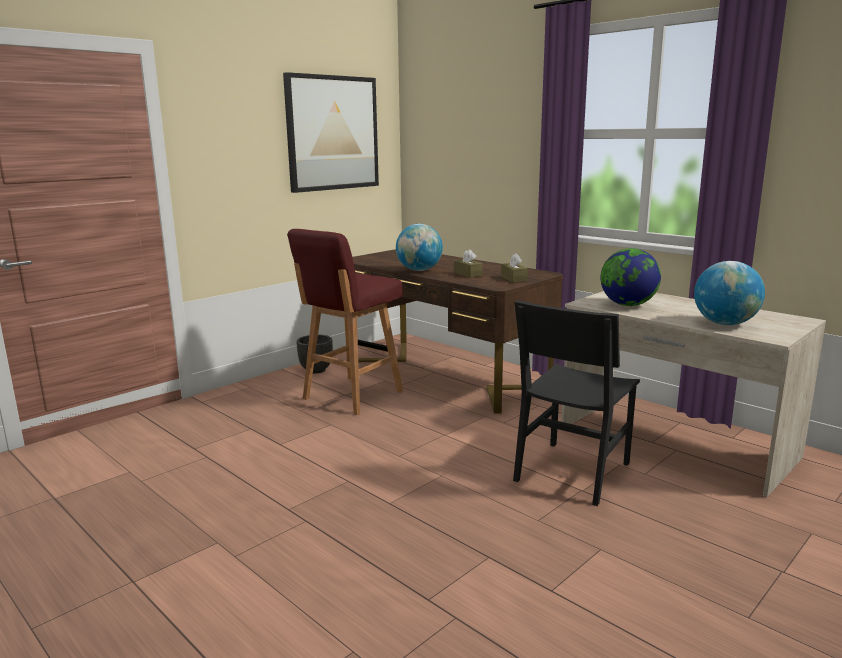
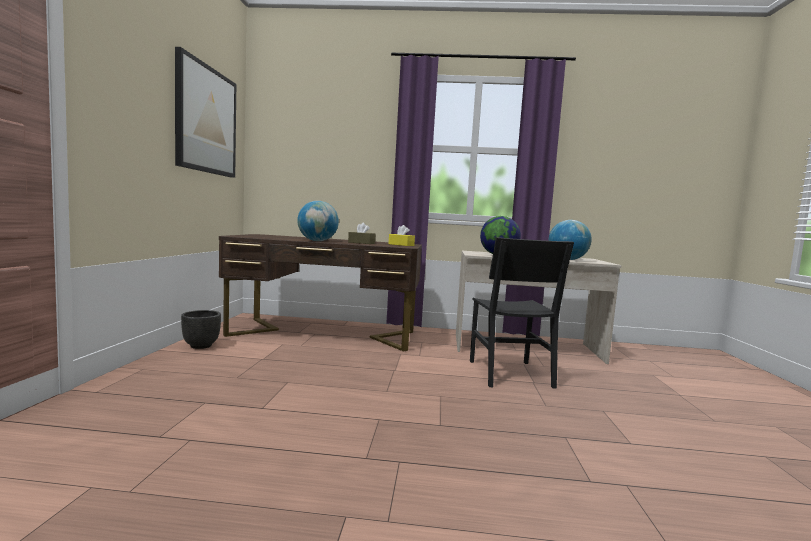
camera: 40 degrees left, 10 degrees down
red stool [287,229,403,415] -> none
brown tissue box [501,253,528,283] -> yellow tissue box [389,225,415,246]

